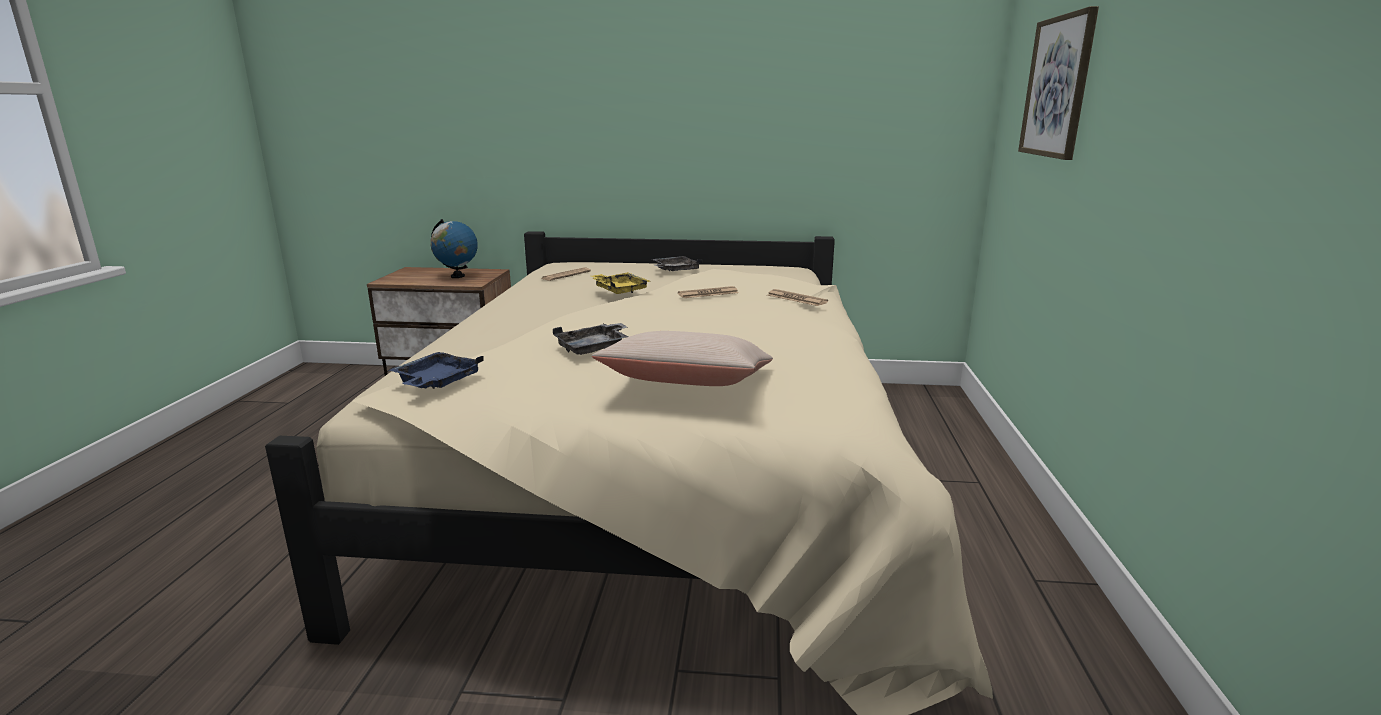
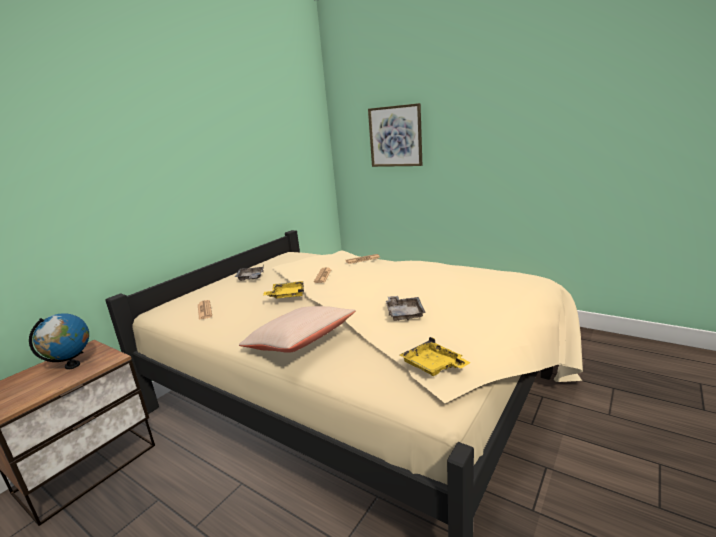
camera: 60 degrees left, 0 degrees up
blue tray [389,352,484,389] -> yellow tray [400,337,471,376]
beige pillow [592,331,773,386] -> beige pillow moved to [239,306,356,353]

